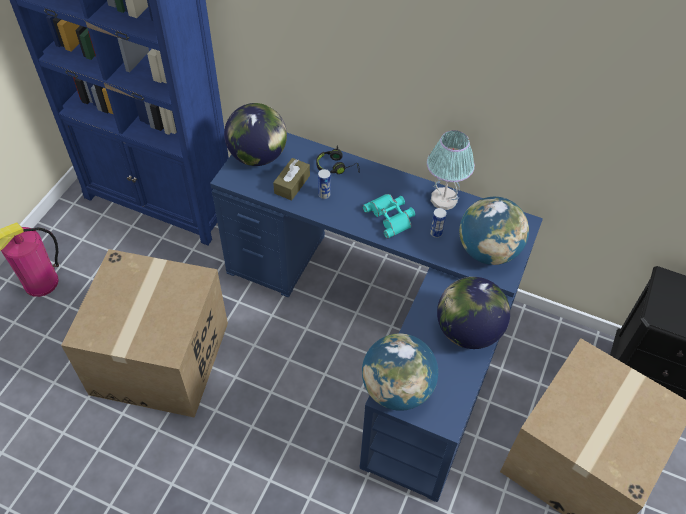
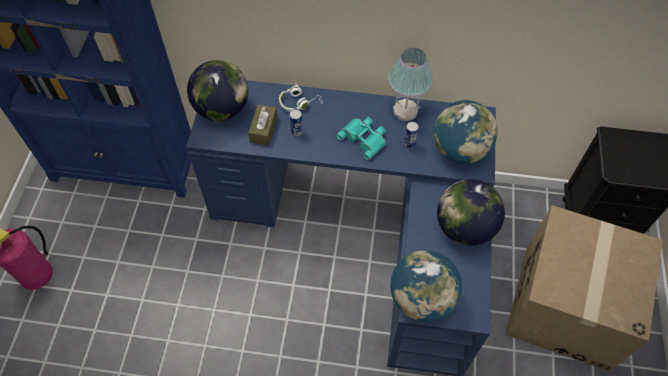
camera: 15 degrees left, 5 degrees up
cardboard box [61,249,228,418] -> none
black headphones [316,146,360,174] -> white headphones [279,83,323,112]

